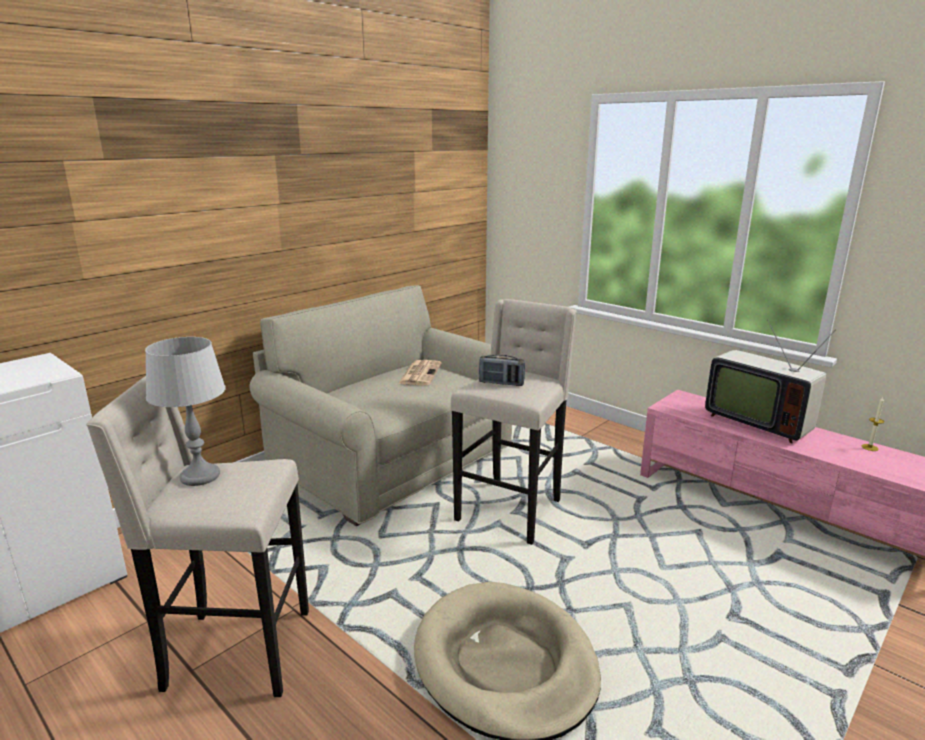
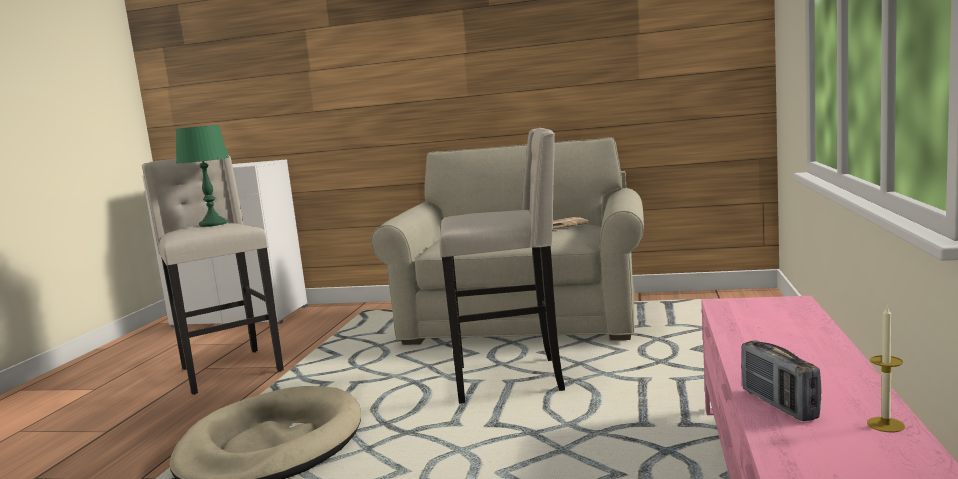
camera: 60 degrees right, 10 degrees down
grey table lamp [145,337,226,486] -> green table lamp [176,125,229,227]
radio [479,355,525,386] -> radio moved to [741,341,821,421]
television [705,320,836,443] -> none

